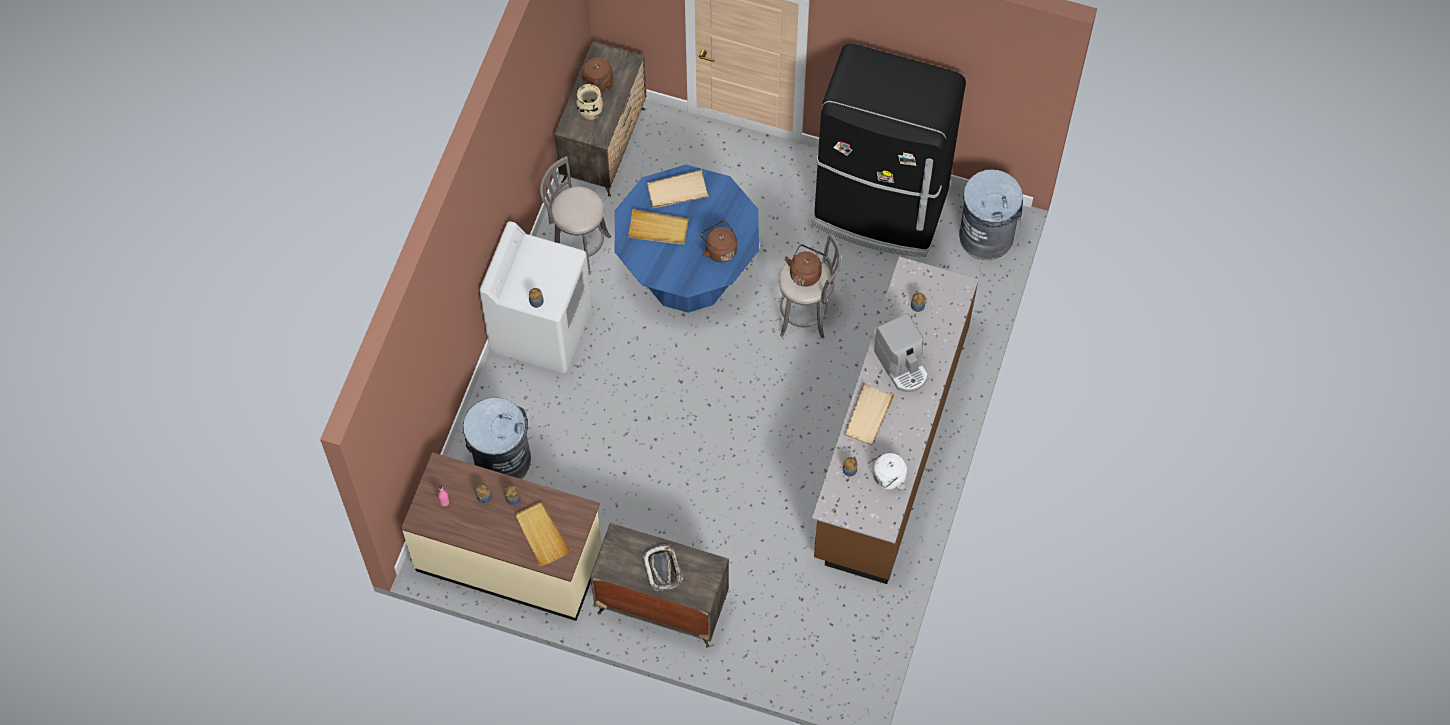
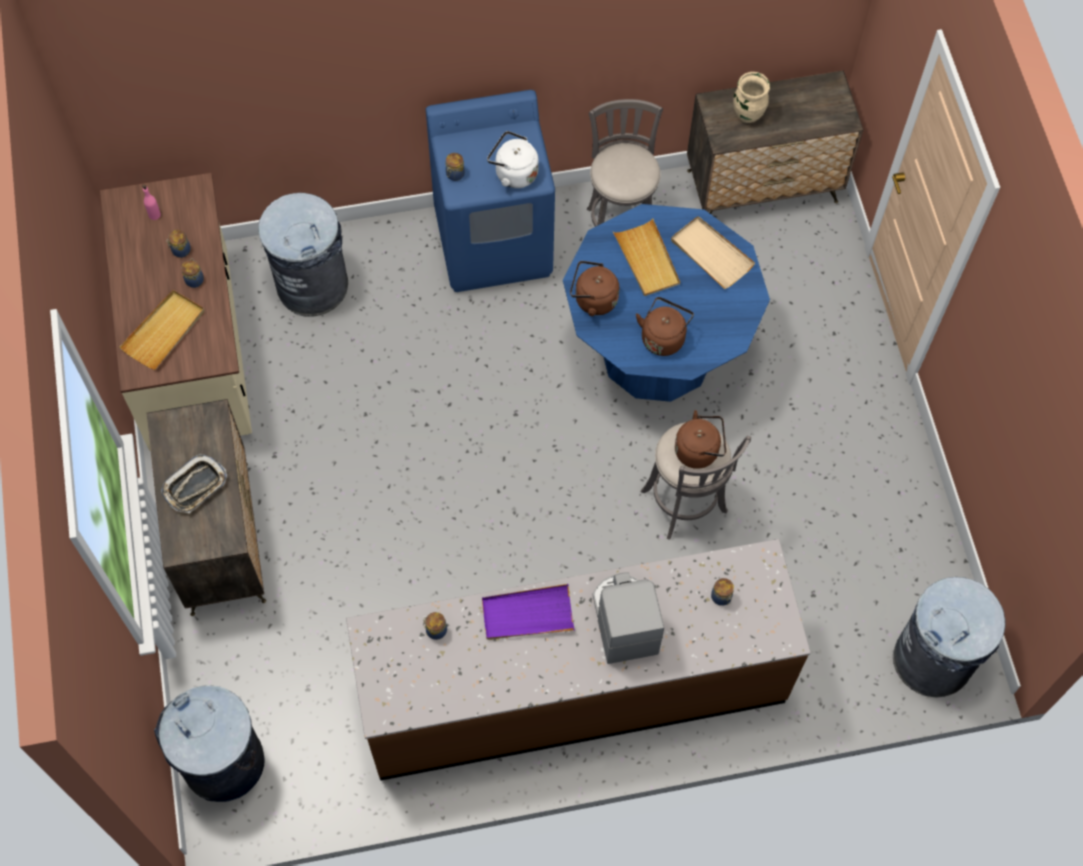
camera: 60 degrees right, 0 degrees up
white washing machine [479,221,592,373] -> blue washing machine [426,90,555,292]
brown kettle [576,58,614,92] -> brown kettle moved to [570,261,619,316]
black fridge [811,44,966,257] -> none
beige tray [845,383,895,445] -> purple tray [482,584,575,640]
white kettle [868,453,907,490] -> white kettle moved to [487,131,539,188]
coffee machine [874,313,929,392] -> coffee machine turned 135 degrees clockwise [593,572,664,664]
none -> grey trash can [154,685,264,802]

